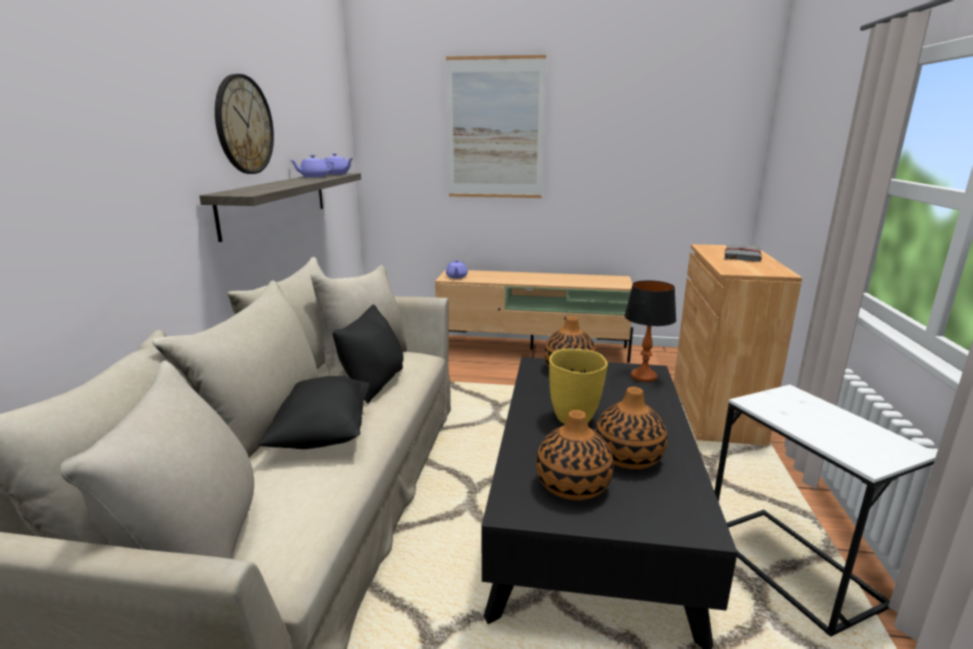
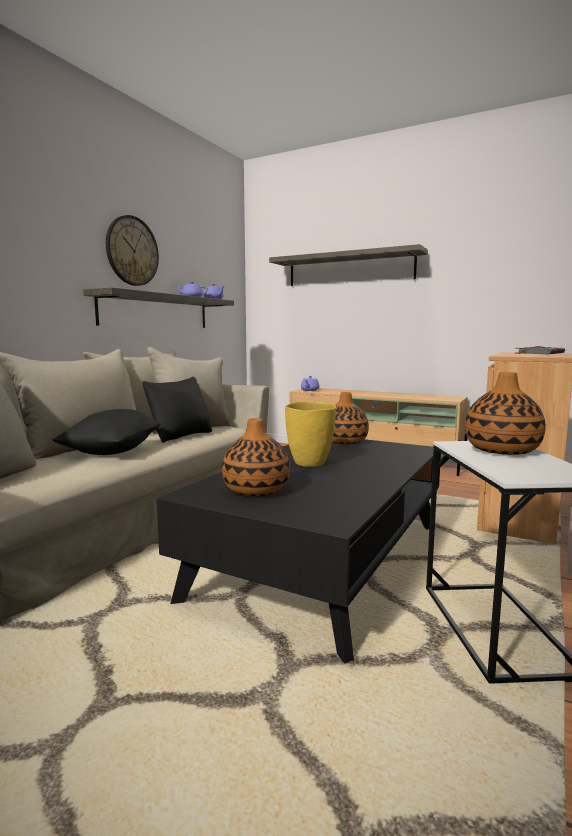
camera: 20 degrees right, 10 degrees down
picture [446,55,546,198] -> shelf [269,244,428,286]
vase [595,387,667,469] -> vase moved to [465,372,545,455]
table lamp [625,280,676,382] -> none

